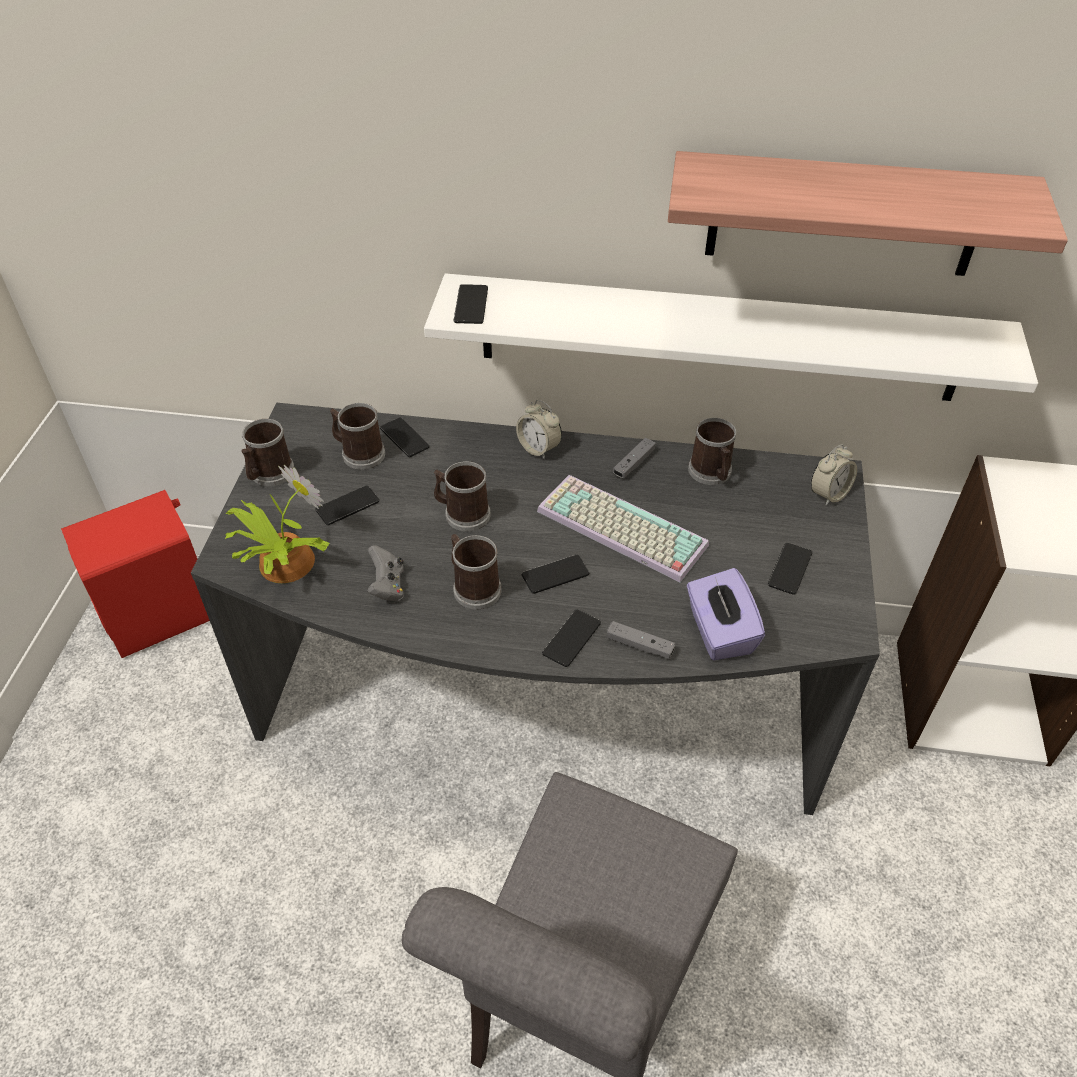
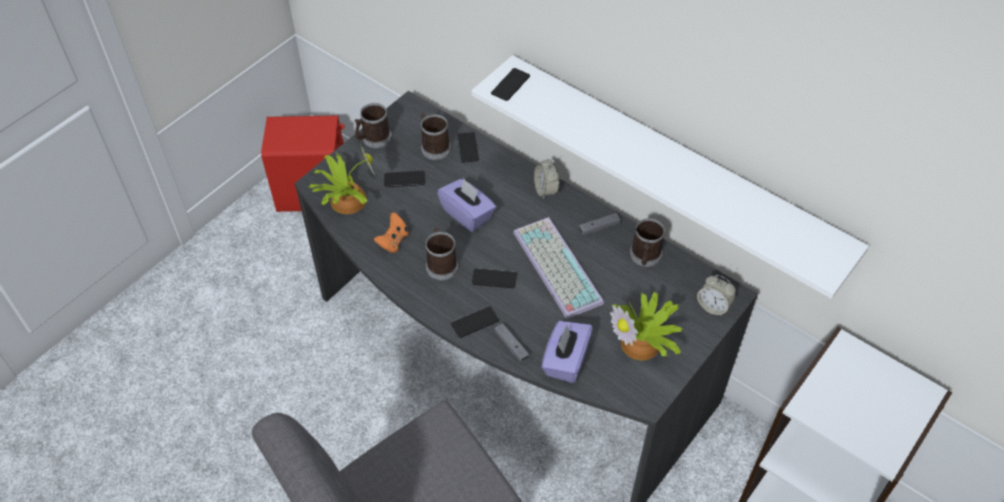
camera: 30 degrees right, 5 degrees up
grey game controller [367,545,404,601] -> orange game controller [374,213,409,253]
mug [434,461,490,531] -> purple tissue box [437,178,496,232]
shelf [668,151,1068,276] -> none
phone [768,543,812,595] -> potted plant [610,292,682,360]
alarm clock [810,444,857,506] -> alarm clock turned 45 degrees clockwise [697,275,736,316]

